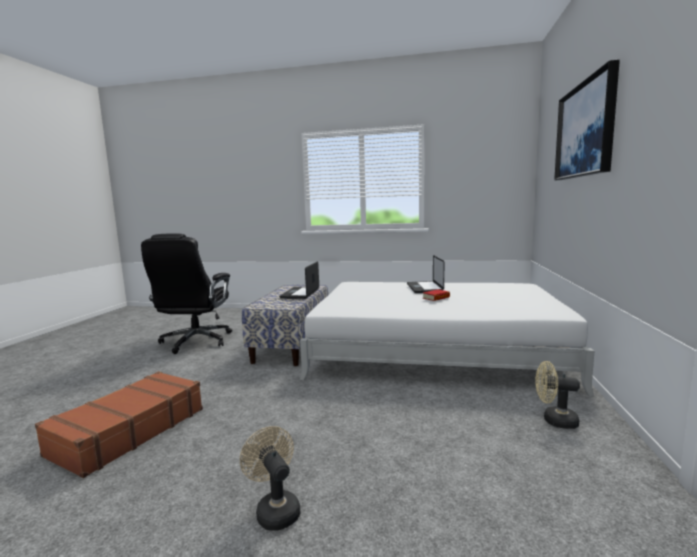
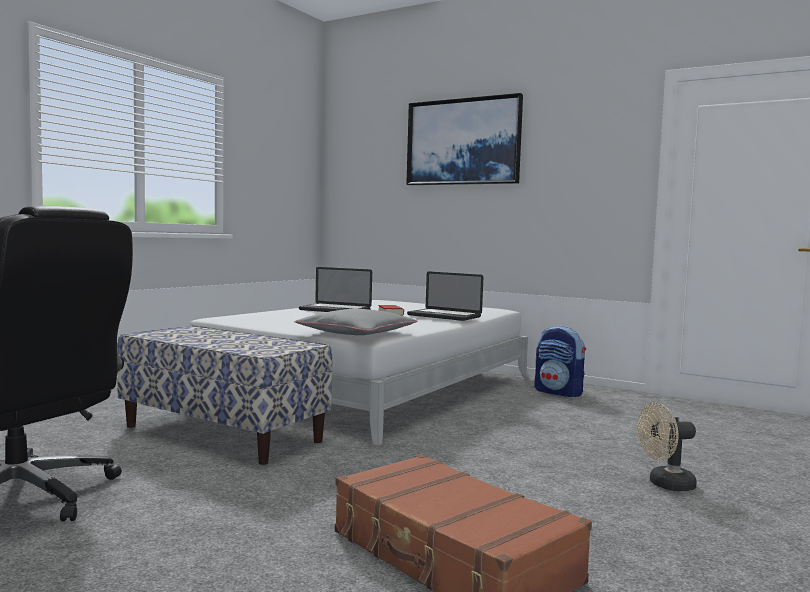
camera: 70 degrees left, 5 degrees down
laptop [279,261,319,299] -> laptop moved to [407,272,483,321]
beige fan [535,361,580,429] -> backpack [534,326,586,397]
none -> grey pillow [295,309,417,335]

